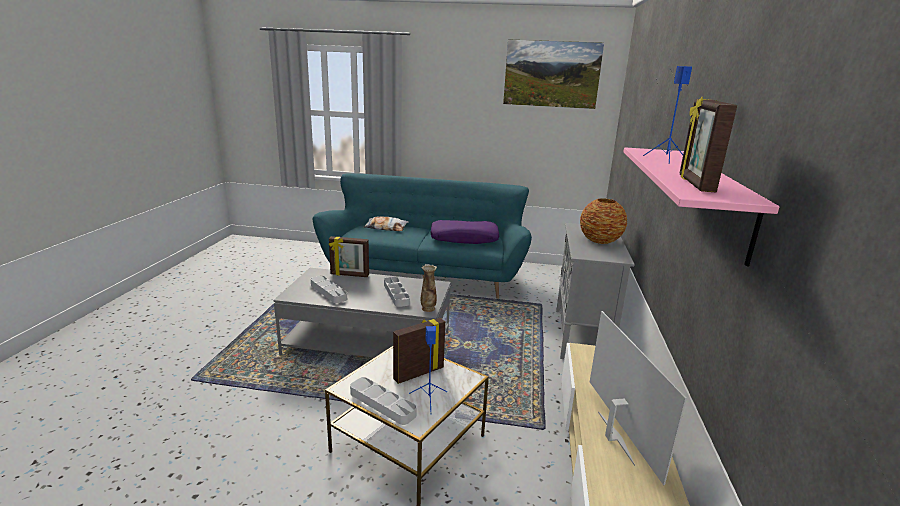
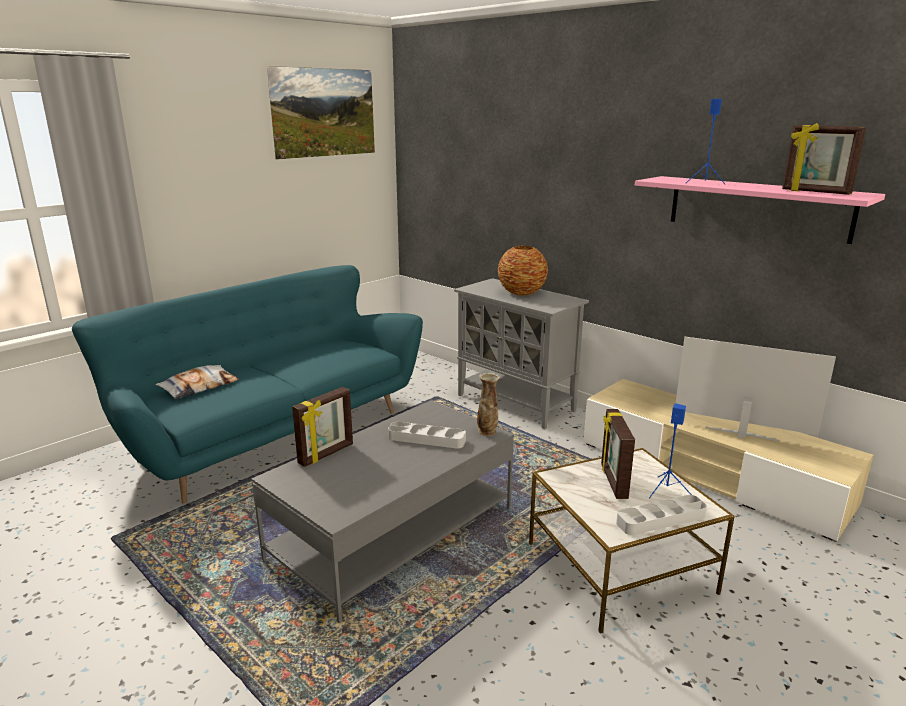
camera: 55 degrees left, 0 degrees up
grey tray [311,276,347,303] -> none
purple pillow [431,220,499,244] -> none

